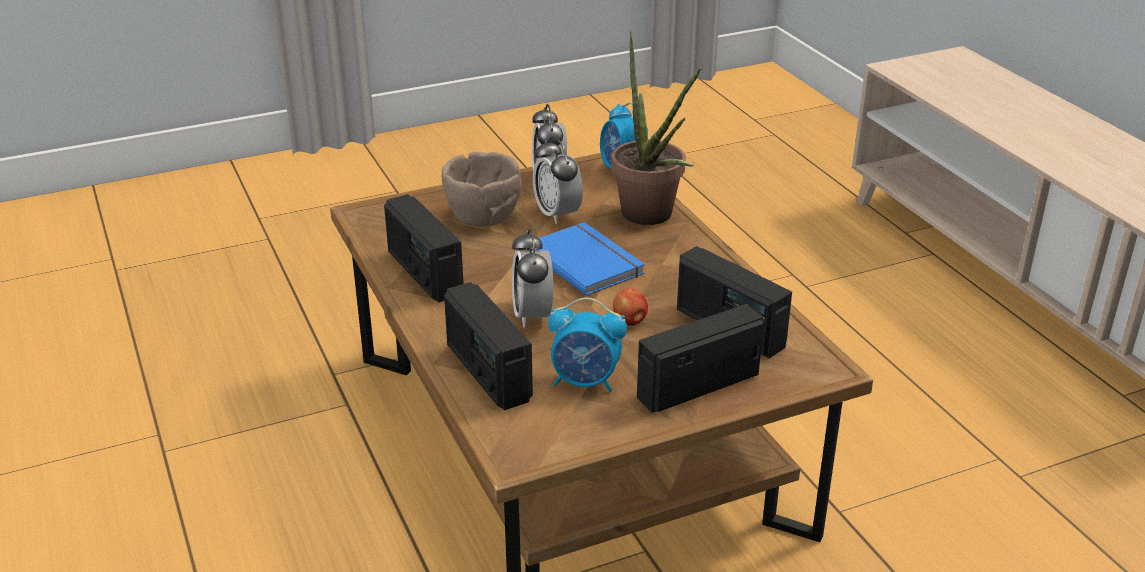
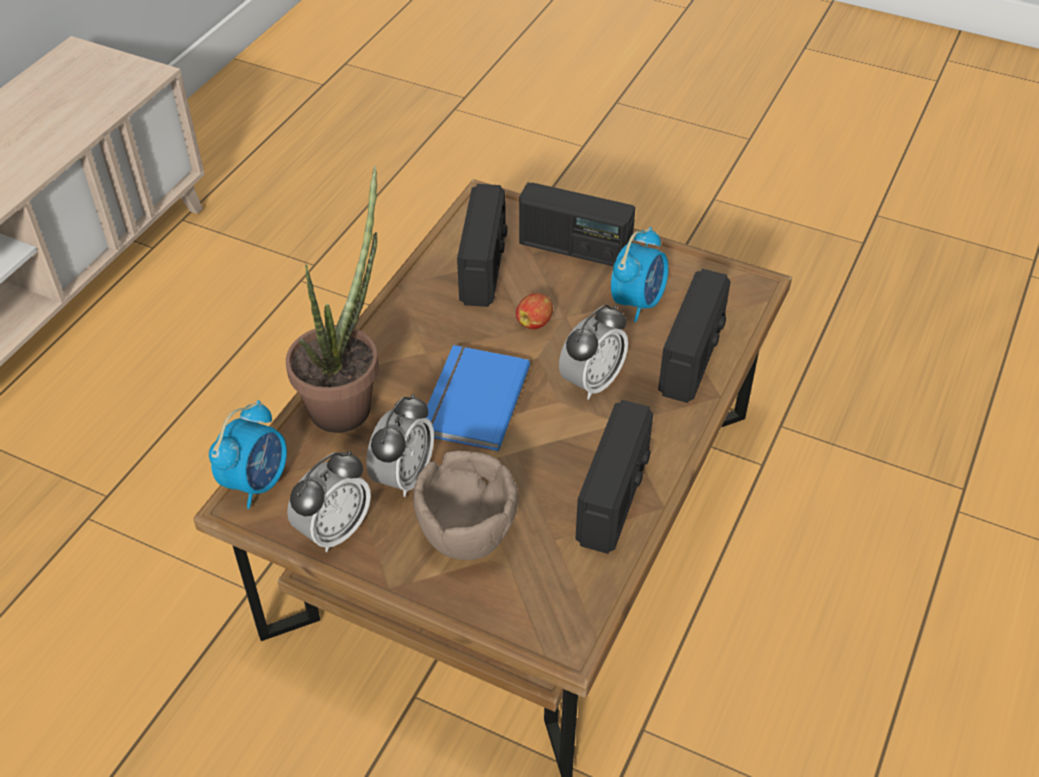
camera: 130 degrees left, 15 degrees up
alarm clock [548,297,627,392] -> alarm clock turned 60 degrees clockwise [611,227,668,322]

